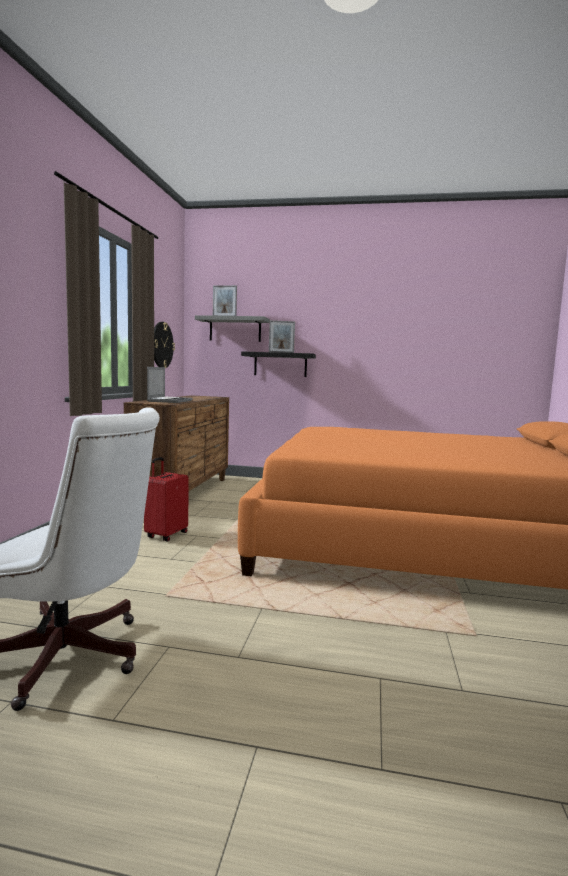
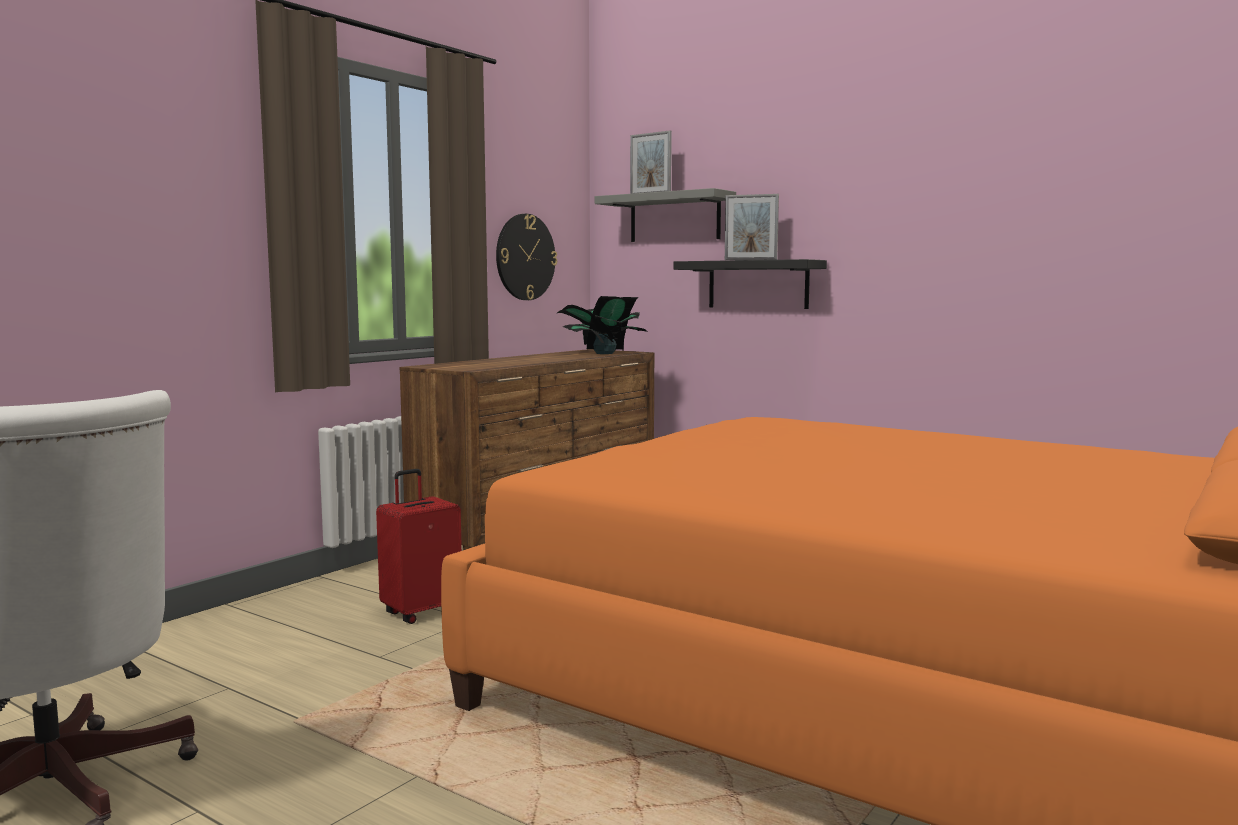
camera: 25 degrees right, 0 degrees up
laptop [147,367,192,403] -> none
none -> potted plant [557,296,648,354]

